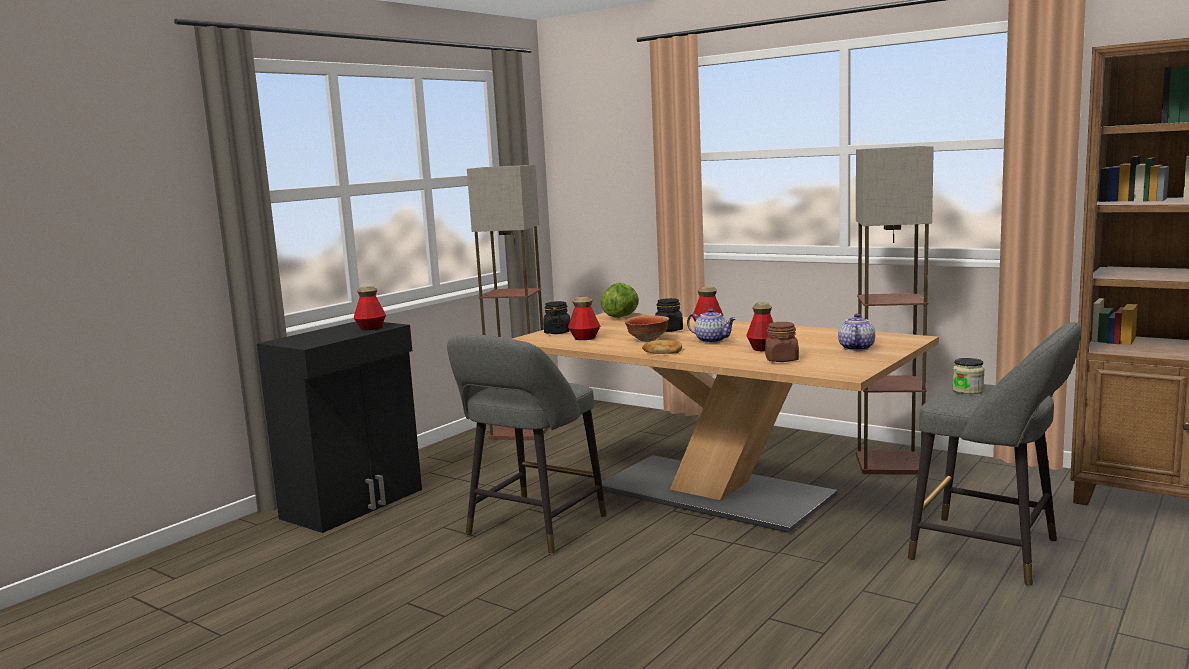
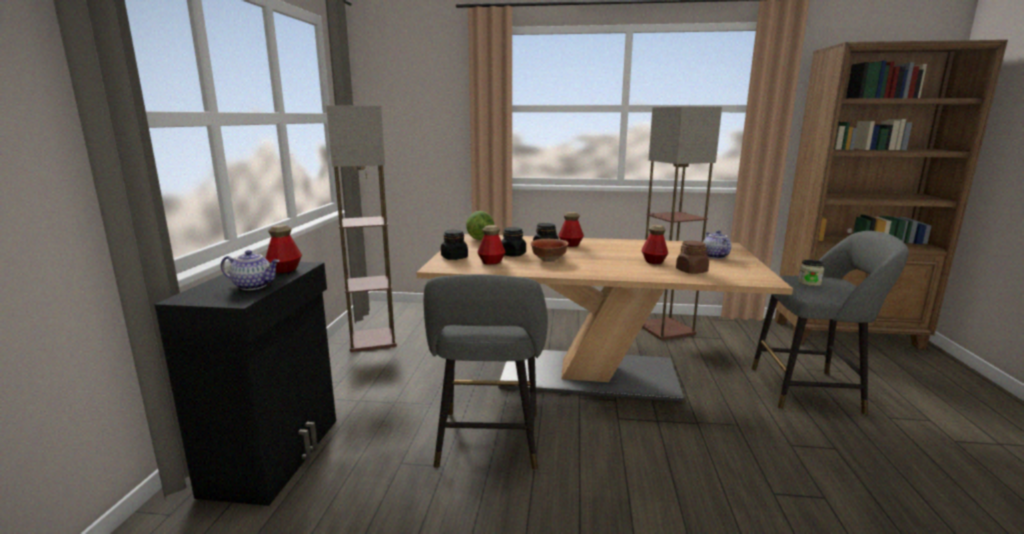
camera: 30 degrees left, 5 degrees up
bread [642,340,682,354] -> none
teapot [687,309,736,343] -> teapot moved to [221,250,280,290]
none -> black jar [501,227,526,256]

